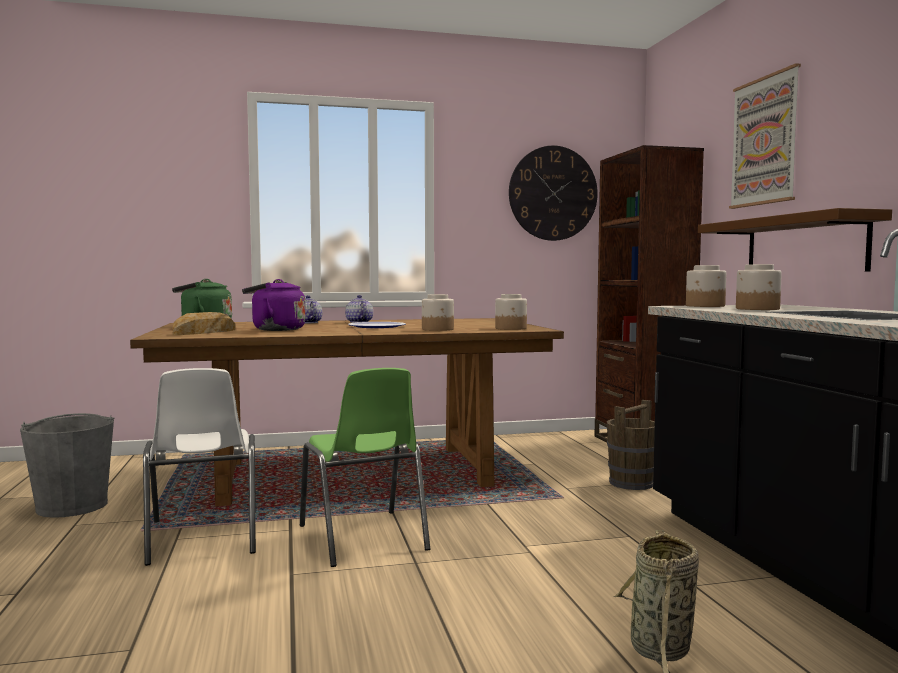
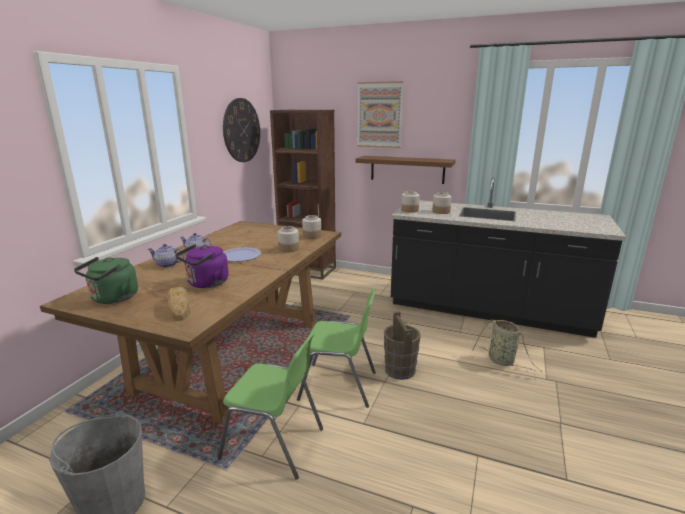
camera: 55 degrees left, 15 degrees up
white chair [143,368,256,566] -> green chair [217,333,323,480]
brown bucket [607,400,655,490] -> brown bucket moved to [384,312,421,380]

